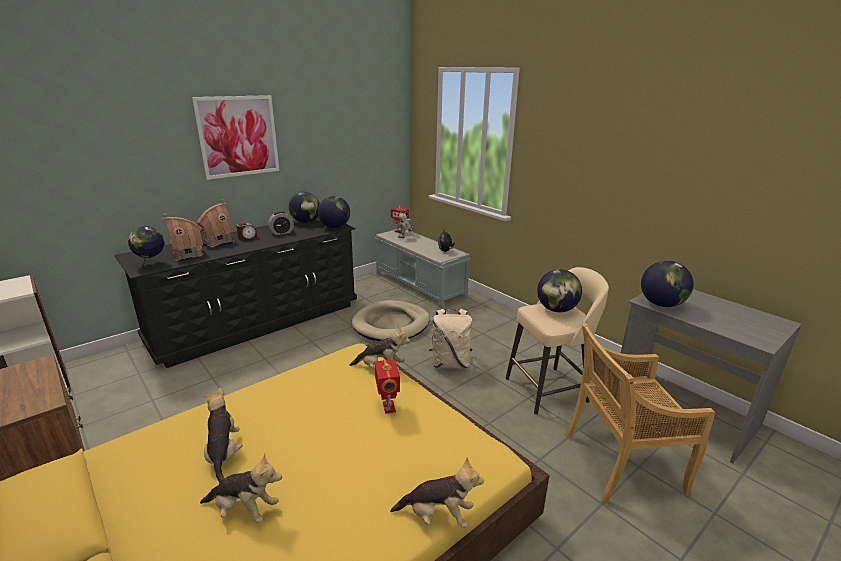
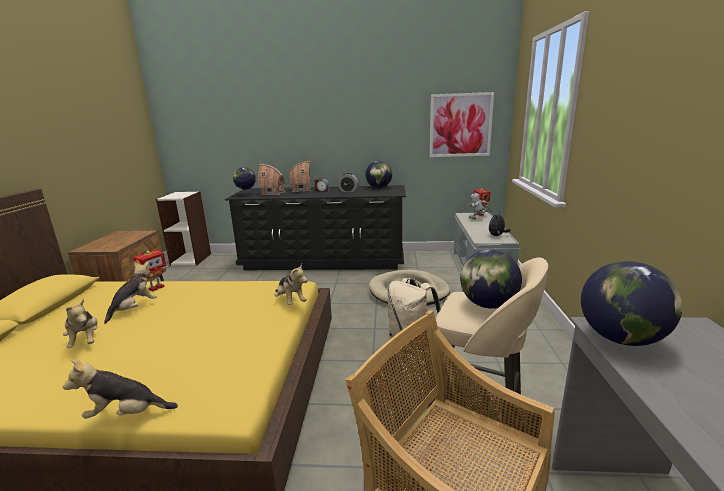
camera: 45 degrees right, 5 degrees down
picture [192,95,279,180] -> picture moved to [429,92,494,157]
globe [318,196,350,228] -> none
toy robot [374,359,400,414] -> toy robot moved to [133,250,170,291]
plush toy [390,458,484,528] -> plush toy turned 120 degrees clockwise [63,359,178,419]

